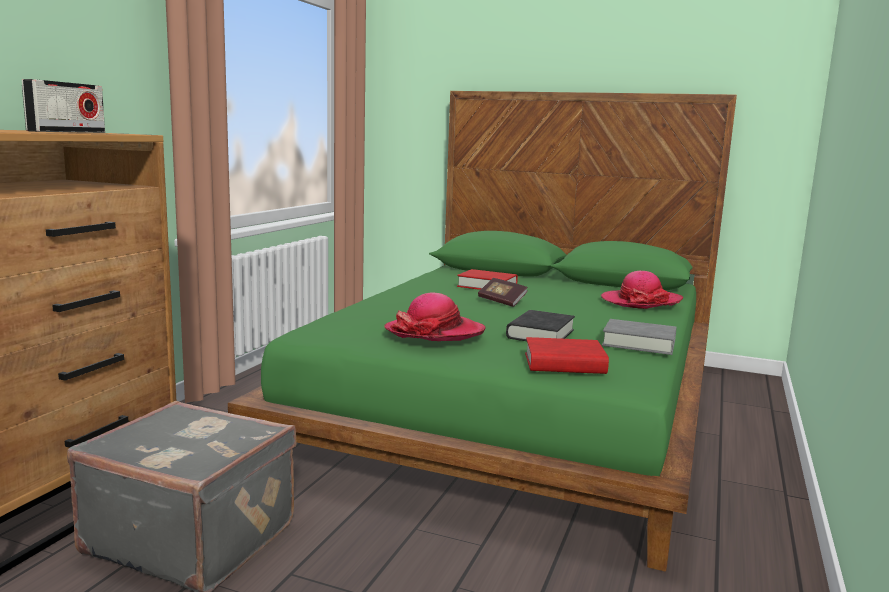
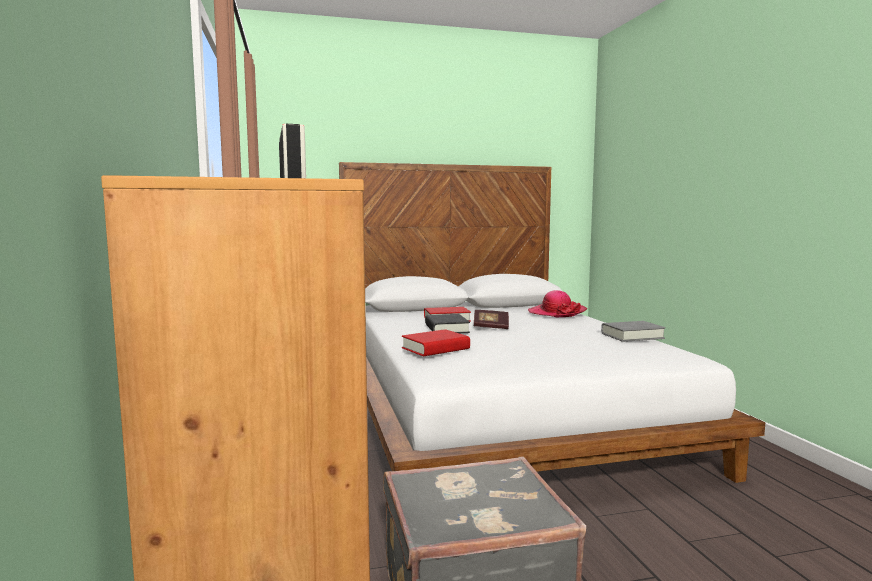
camera: 35 degrees left, 5 degrees down
green bed [228,91,737,572] -> white bed [339,162,765,483]
hat [384,293,485,341] -> none
black book [506,310,575,341] -> black book moved to [425,314,470,333]
red book [525,337,609,374] -> red book moved to [402,329,470,356]

